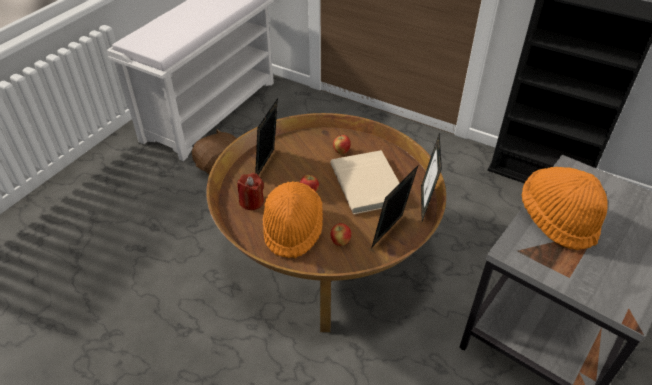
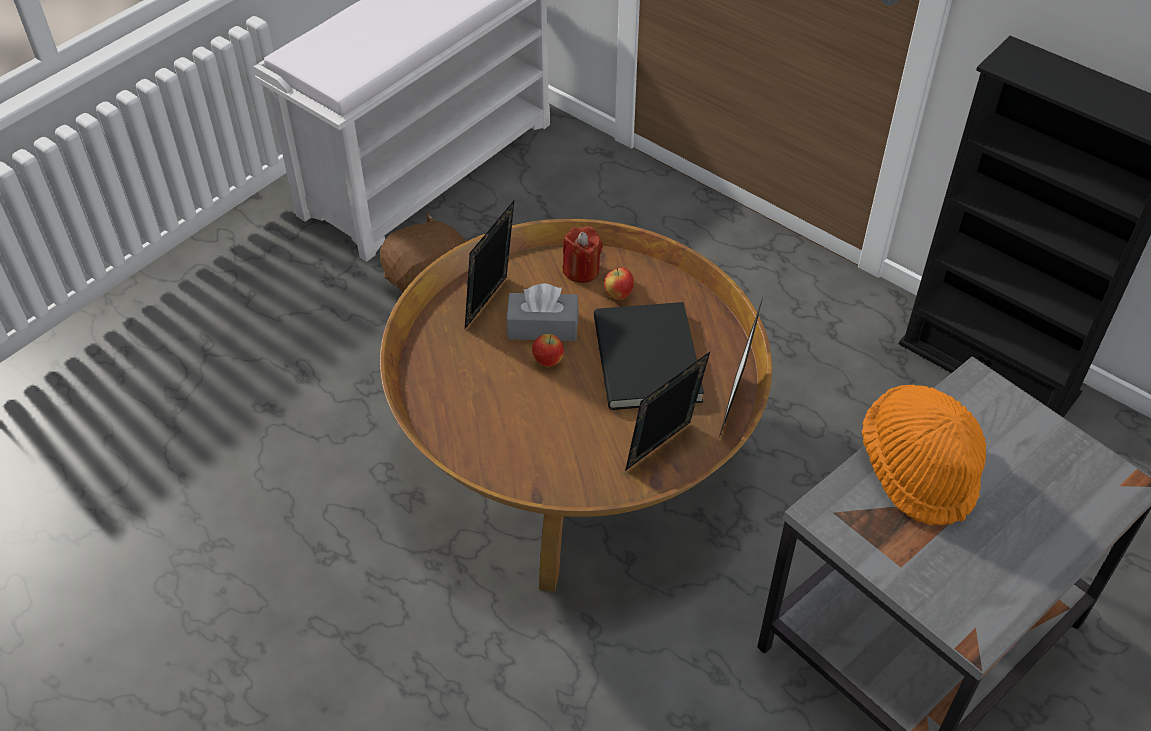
camera: 10 degrees right, 5 degrees up
red candle [238,173,264,210] -> red candle moved to [563,226,603,283]
orange hat [263,181,323,258] -> none
beige book [331,150,407,214] -> black book [594,302,704,410]
apple [331,223,351,246] -> none
none -> grey tissue box [506,283,579,341]

